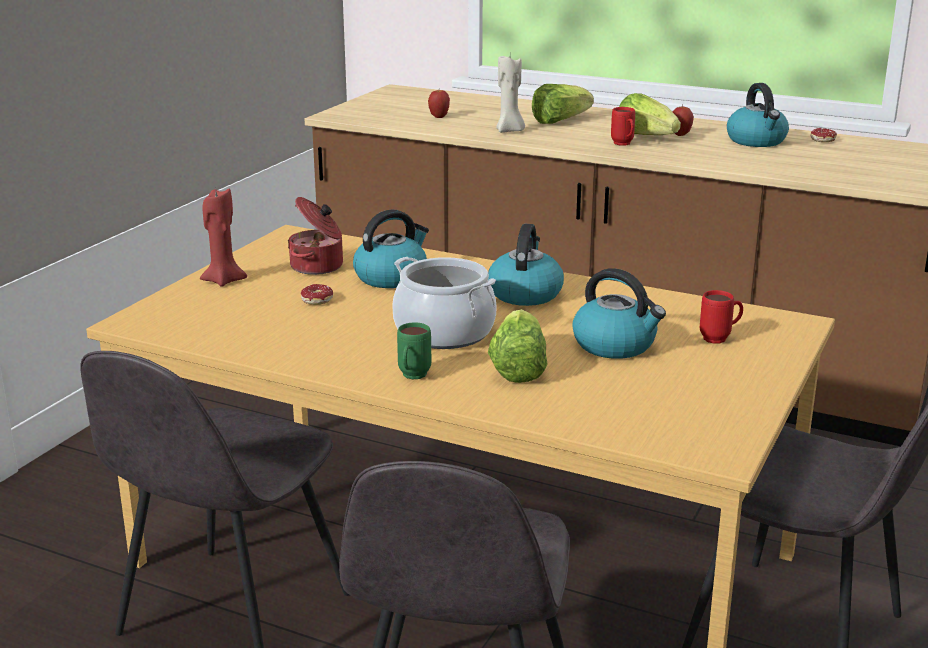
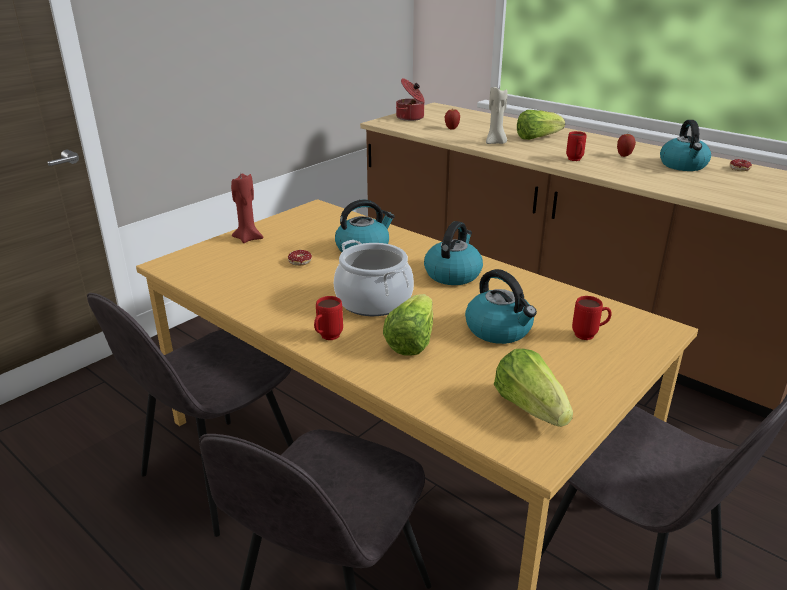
camera: 15 degrees right, 5 degrees up
cooking pot [288,197,343,275] -> cooking pot moved to [396,78,425,121]
green mug [397,322,431,379] -> red mug [314,296,343,340]
lettuce [619,93,681,135] -> lettuce moved to [494,349,573,427]

